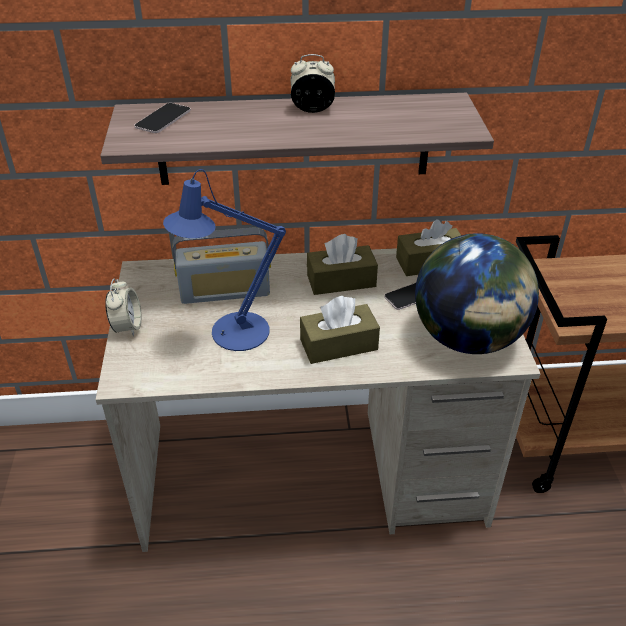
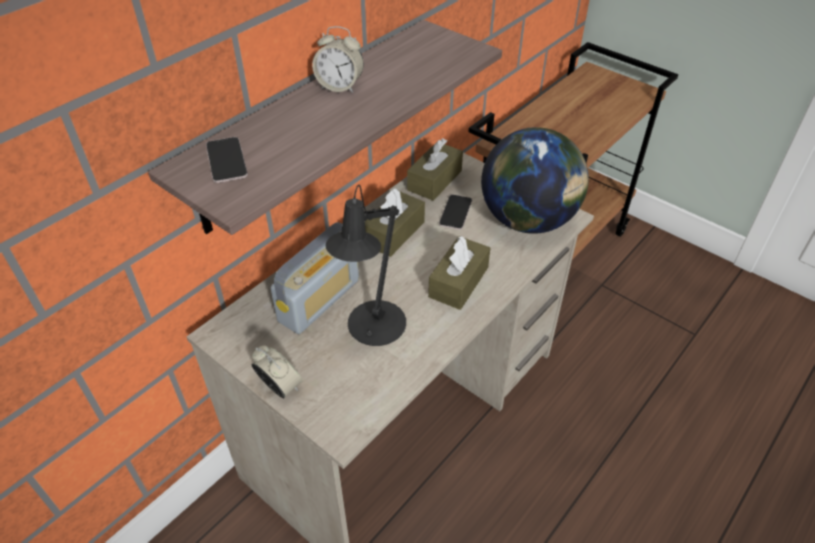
camera: 45 degrees left, 5 degrees up
blue table lamp [163,169,286,351] -> black table lamp [326,185,406,346]
alarm clock [290,54,335,113] -> alarm clock turned 120 degrees counterclockwise [312,26,364,93]

